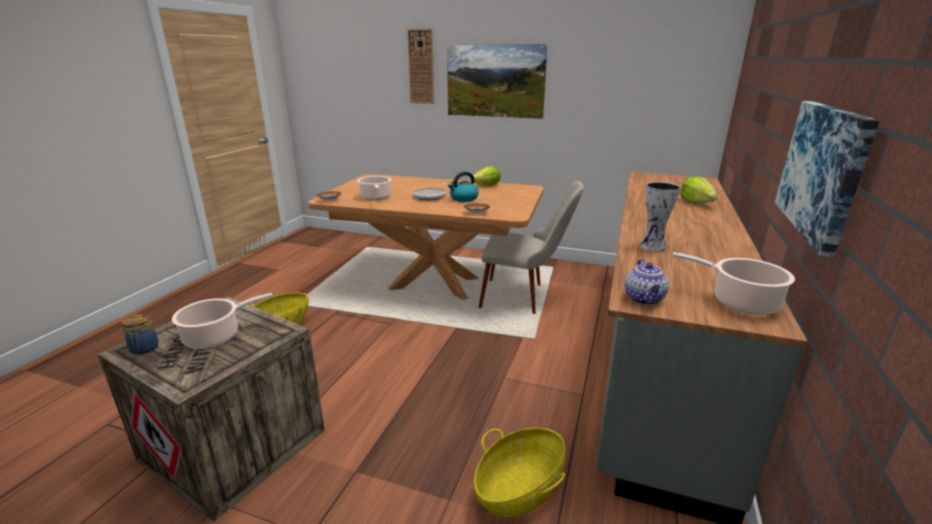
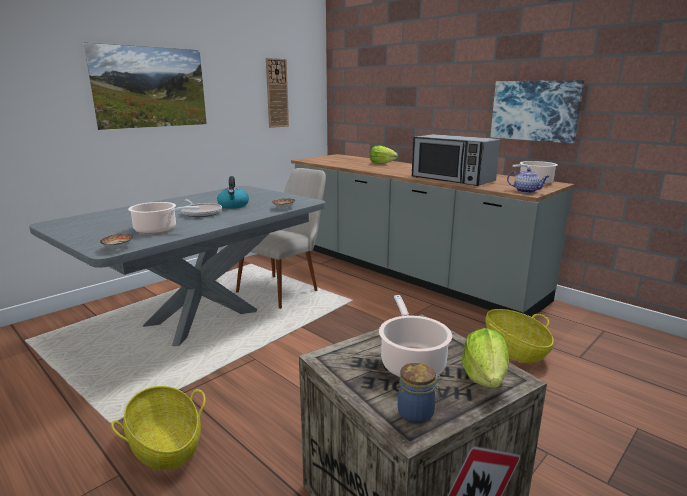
camera: 65 degrees left, 5 degrees down
brown dining table [308,174,544,300] -> grey dining table [29,186,326,346]
wall clock [407,29,434,104] -> wall clock moved to [266,58,289,128]
lettuce [473,166,501,186] -> lettuce moved to [462,328,509,388]
vase [640,182,681,252] -> microwave [412,134,500,186]

